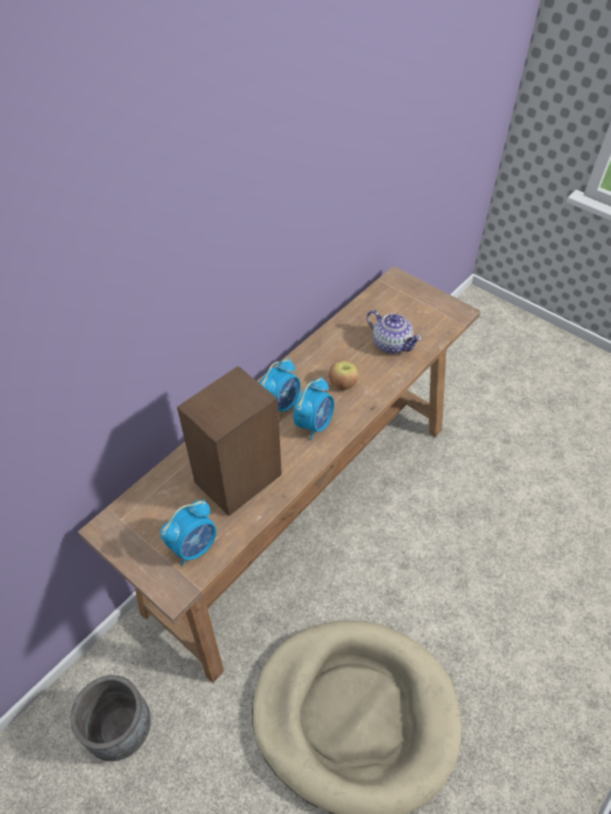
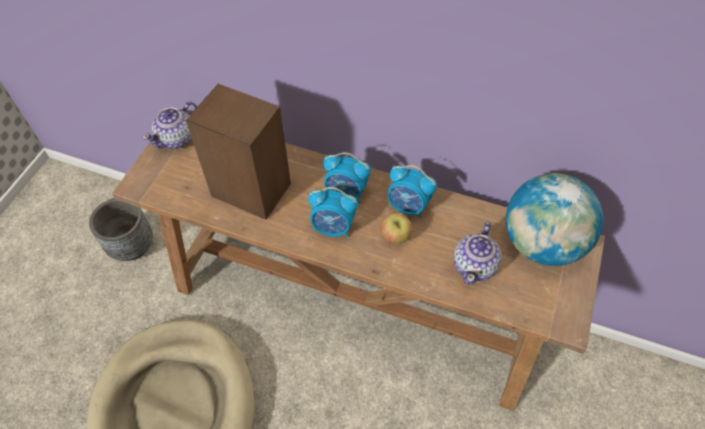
camera: 70 degrees right, 5 degrees up
alarm clock [160,499,216,566] -> alarm clock moved to [388,165,437,218]
none -> teapot [142,102,197,149]
none -> globe [506,173,603,266]

